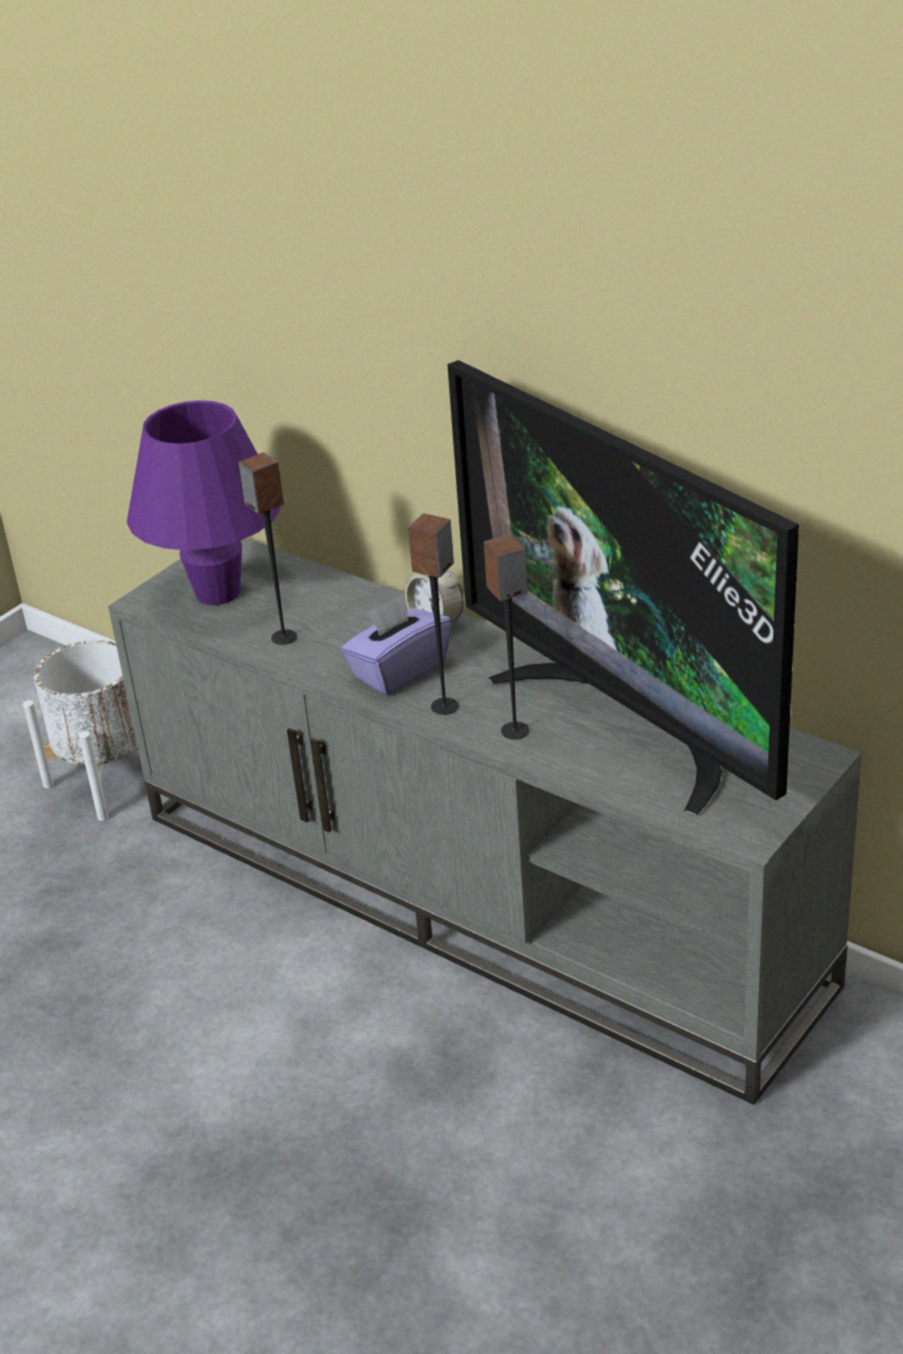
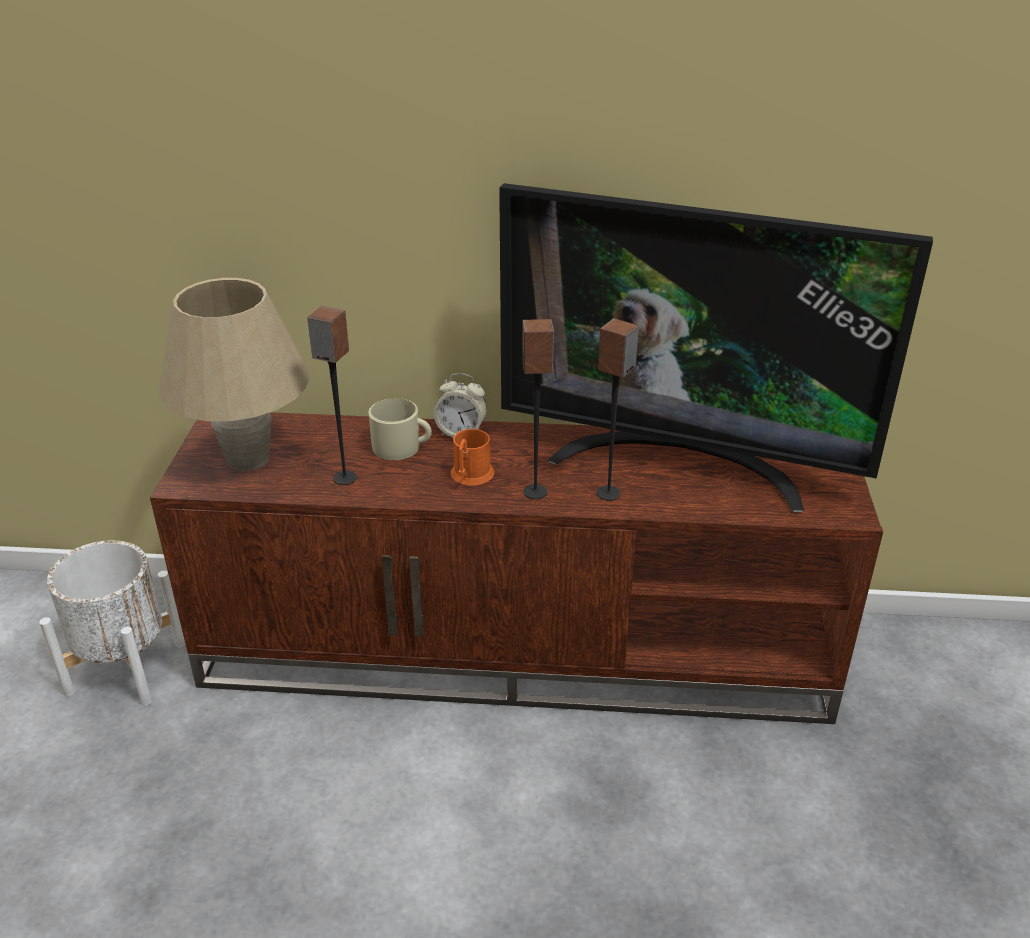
camera: 35 degrees left, 0 degrees up
grey tv stand [108,538,861,1105] -> brown tv stand [150,412,883,724]
purple table lamp [127,400,281,605] -> beige table lamp [159,278,310,471]
purple tissue box [341,595,452,696] -> orange mug [451,429,495,486]
none -> beige mug [369,398,432,460]

